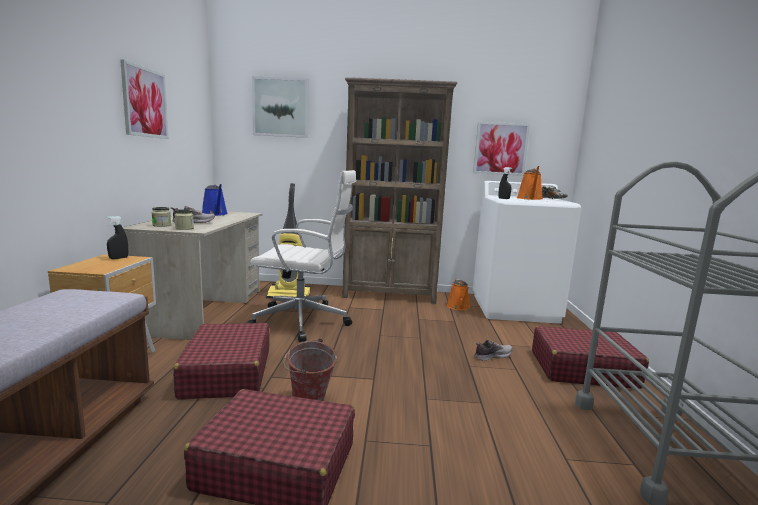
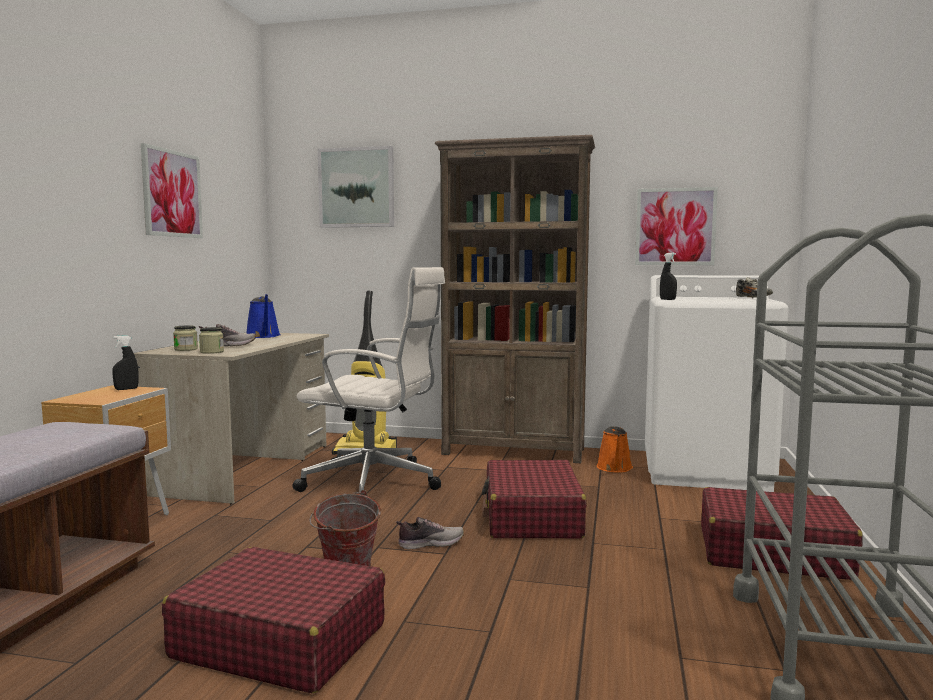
camera: 10 degrees right, 5 degrees down
red suitcase [173,323,269,400] -> red suitcase moved to [482,460,587,539]
shoe [475,340,513,361] -> shoe moved to [396,517,464,549]
orange watering can [517,166,542,200] -> none

